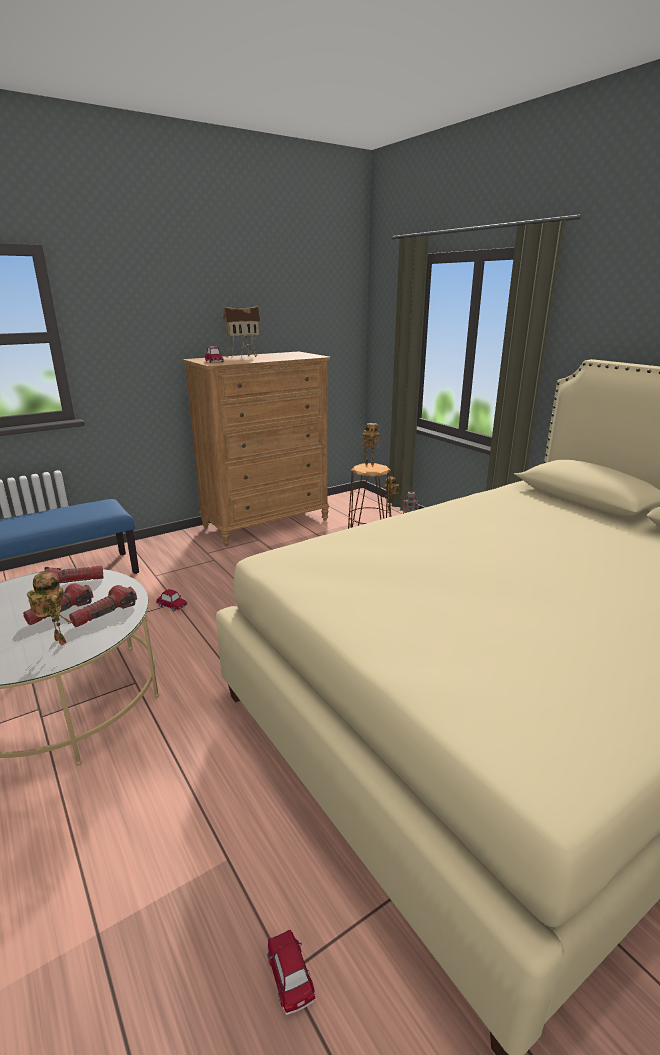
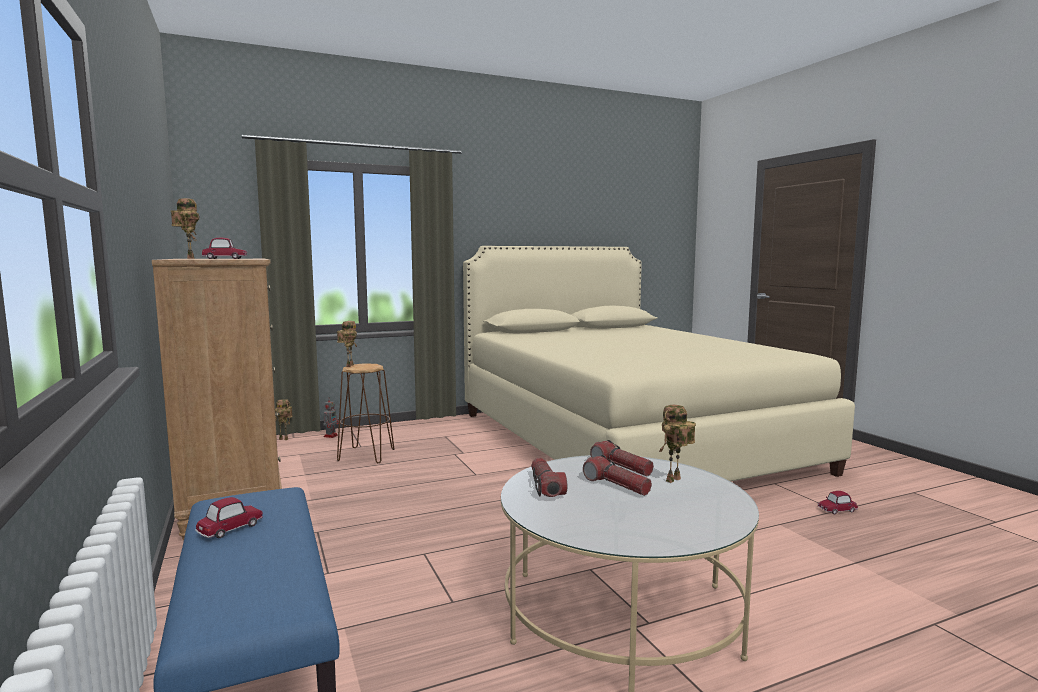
camera: 80 degrees left, 15 degrees down
toy car [156,589,188,611] -> toy car moved to [195,497,263,538]
toy house [223,306,260,357] -> toy robot [171,198,200,259]

